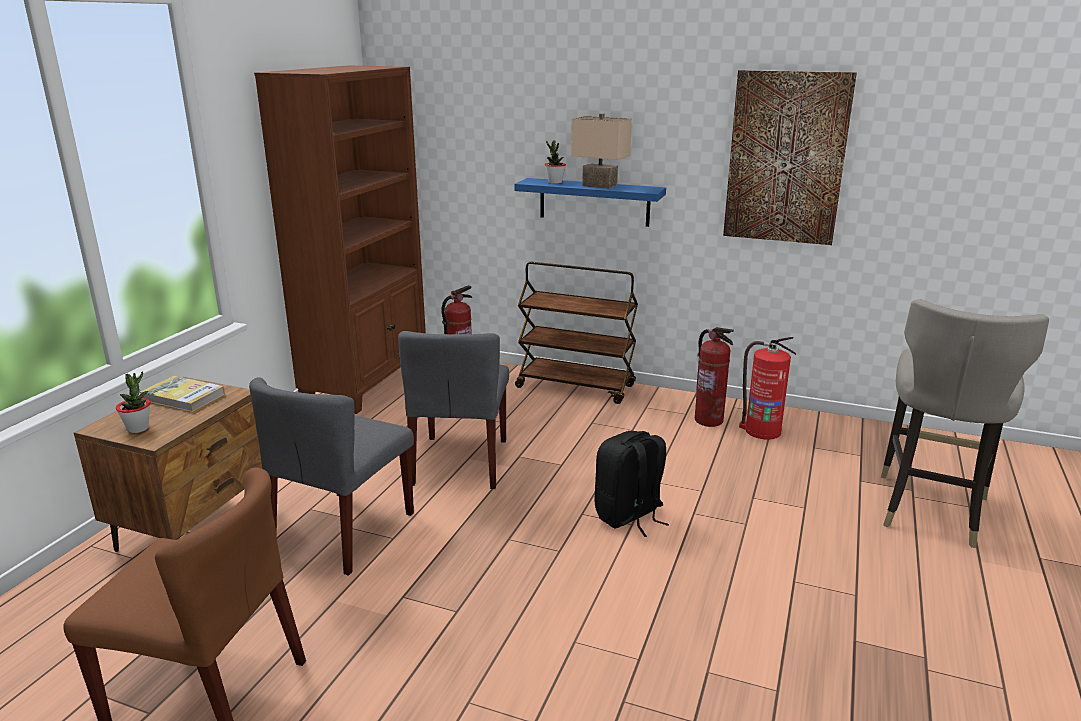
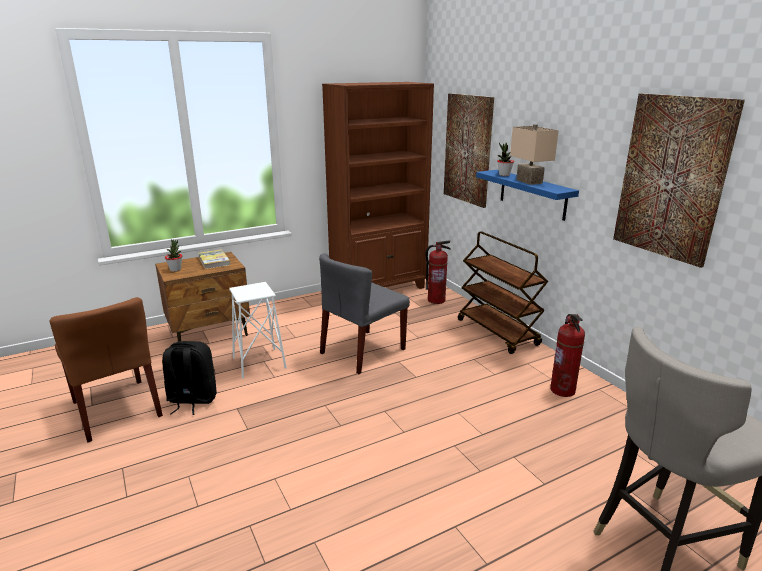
camera: 40 degrees right, 0 degrees up
grey chair [249,377,414,576] -> white stool [229,282,287,379]
black backpack [595,431,669,537] -> black backpack moved to [162,341,217,415]
fire extinguisher [739,337,796,440] -> none
none -> picture [444,93,494,208]

